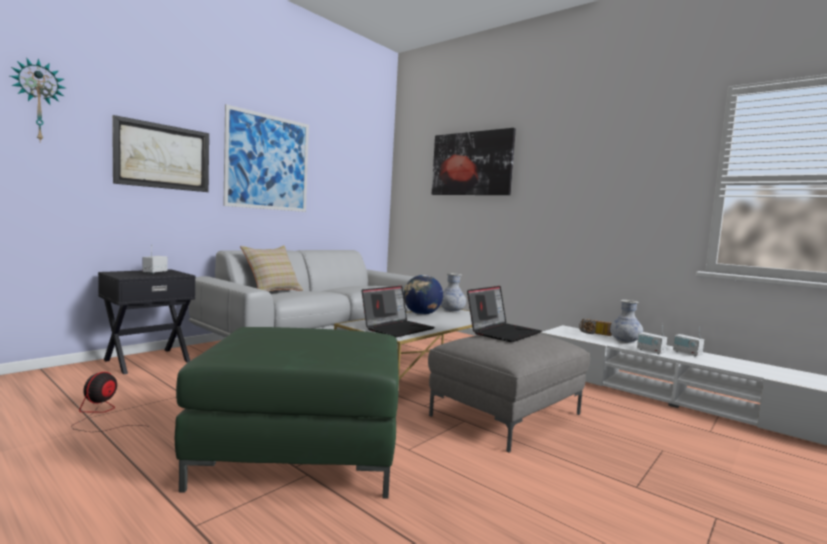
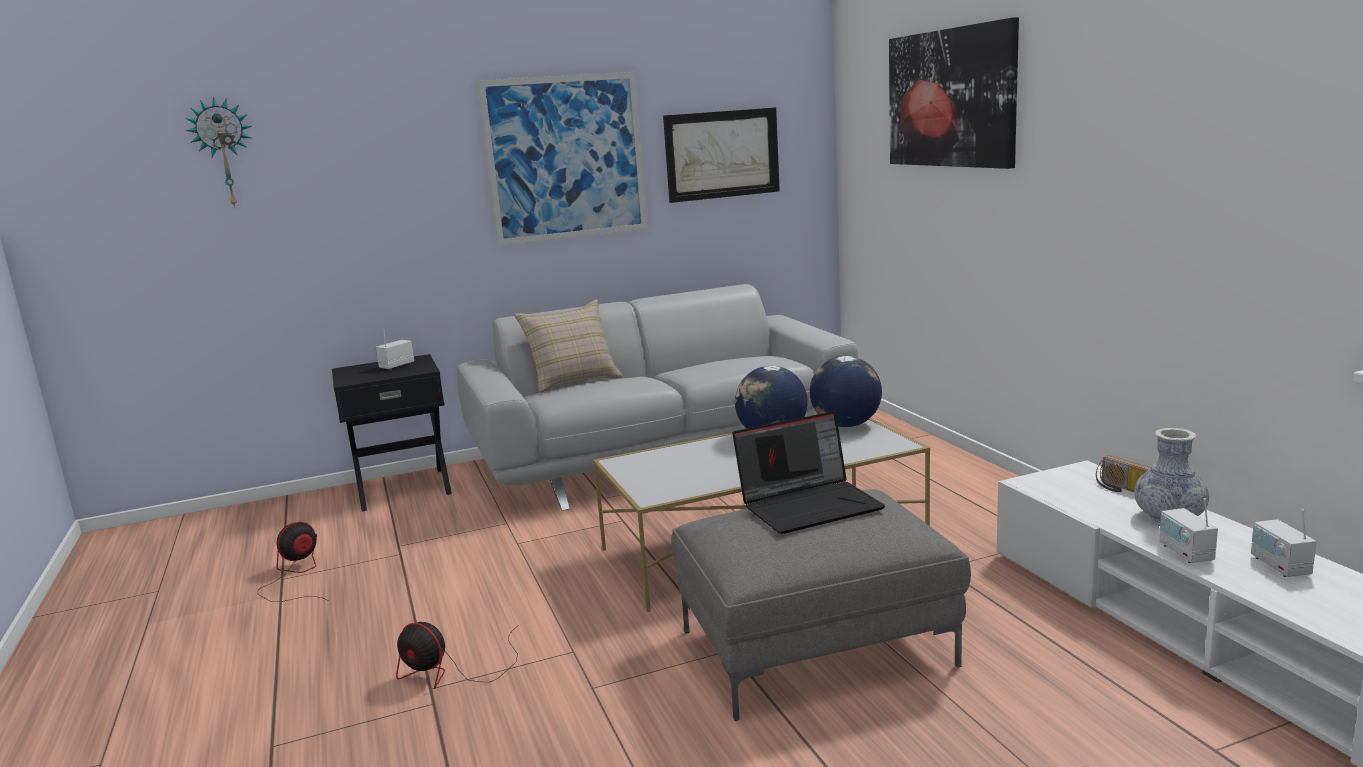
camera: 30 degrees right, 10 degrees up
picture [112,115,209,192] -> picture moved to [663,107,780,203]
green ottoman [175,327,399,499] -> fan [396,622,519,689]
laptop [361,286,435,337] -> none
vase [440,273,466,312] -> globe [810,356,882,427]

